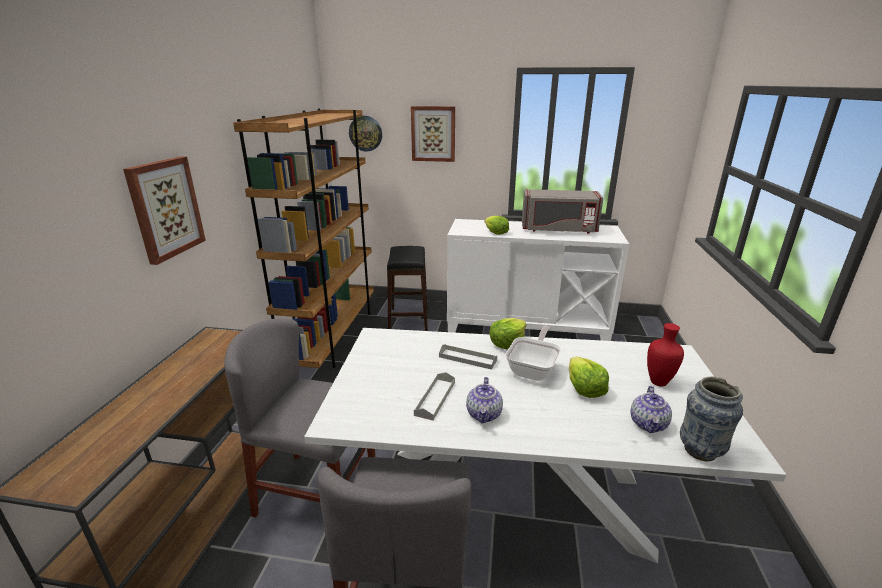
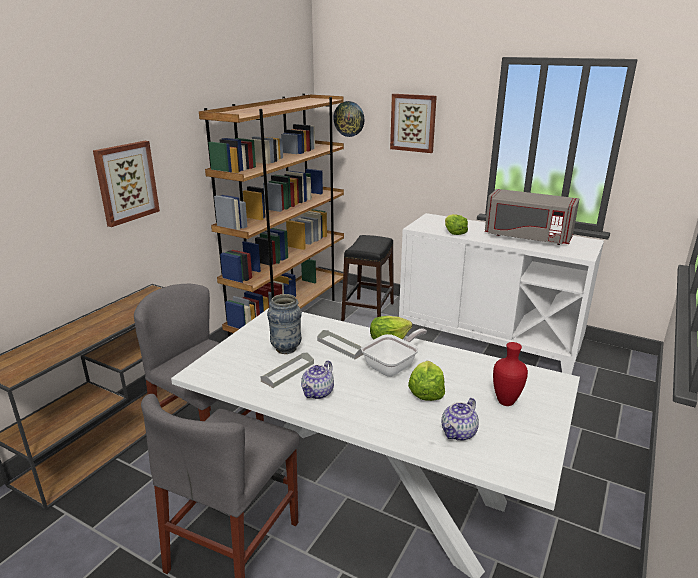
camera: 20 degrees right, 0 degrees up
vase [680,376,743,461] -> vase moved to [267,294,302,354]

